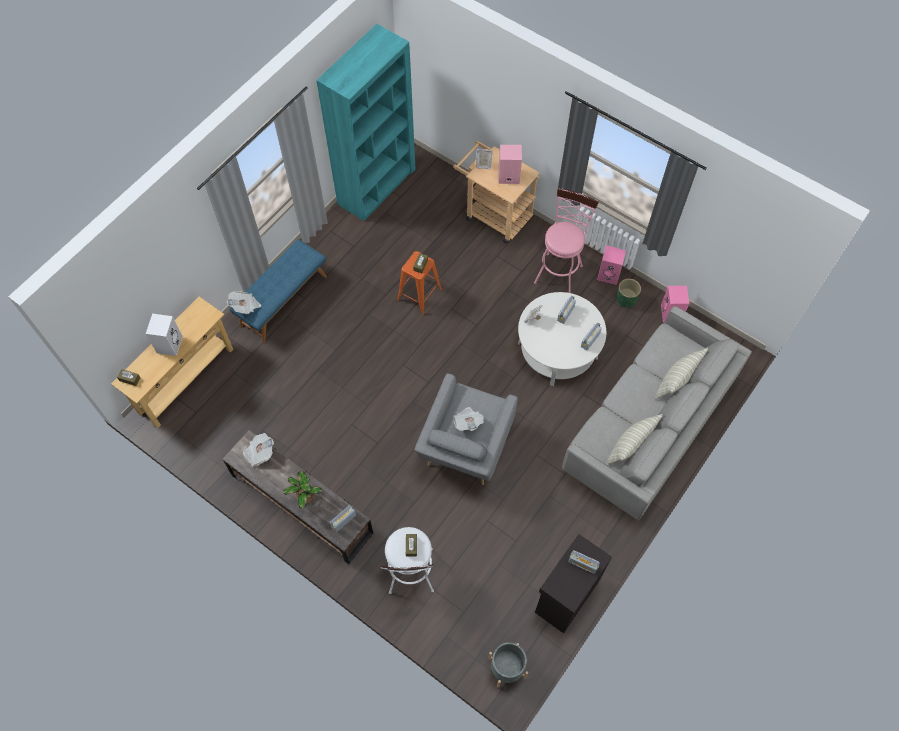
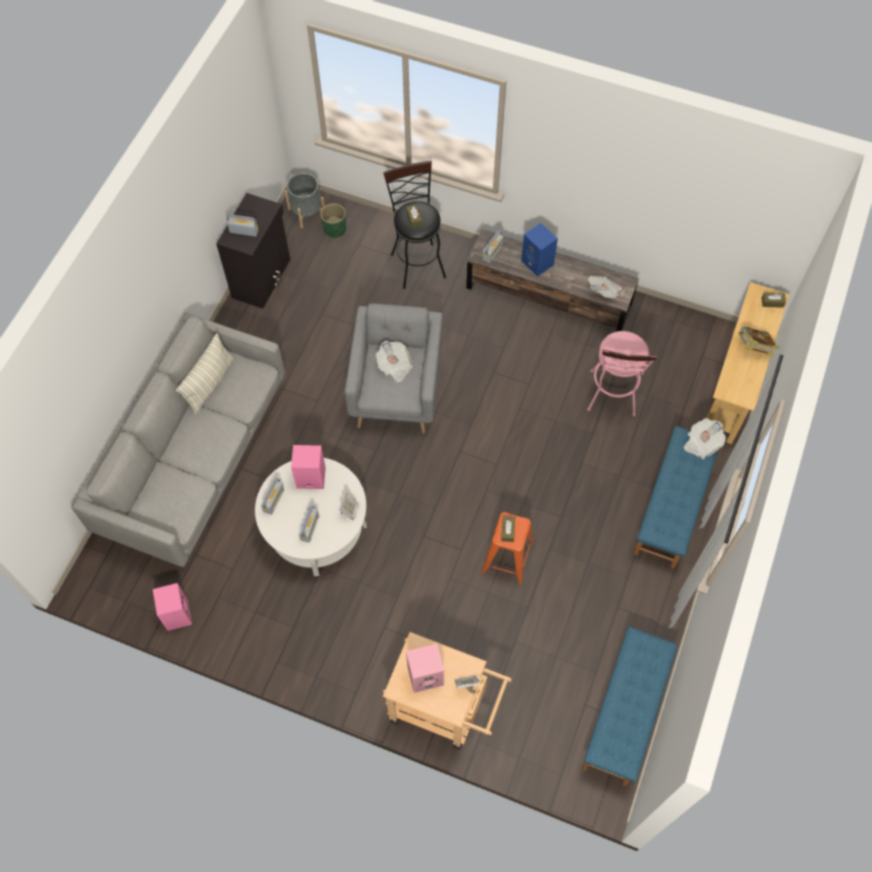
camera: 165 degrees right, 0 degrees up
white speaker [146,314,183,356] -> book [738,327,779,356]
potted plant [283,471,322,509] -> blue speaker [521,223,558,277]
turquoise bookcase [316,24,416,221] -> blue bench [583,626,678,786]
white stool [381,527,434,594] -> black stool [383,161,446,289]
pink stool [534,188,599,293] -> pink stool moved to [587,331,658,416]
pink speaker [597,245,626,285] -> pink speaker moved to [291,445,326,489]
green planter [616,279,641,308] -> green planter moved to [321,203,346,238]
pillow [654,348,708,400] -> none

